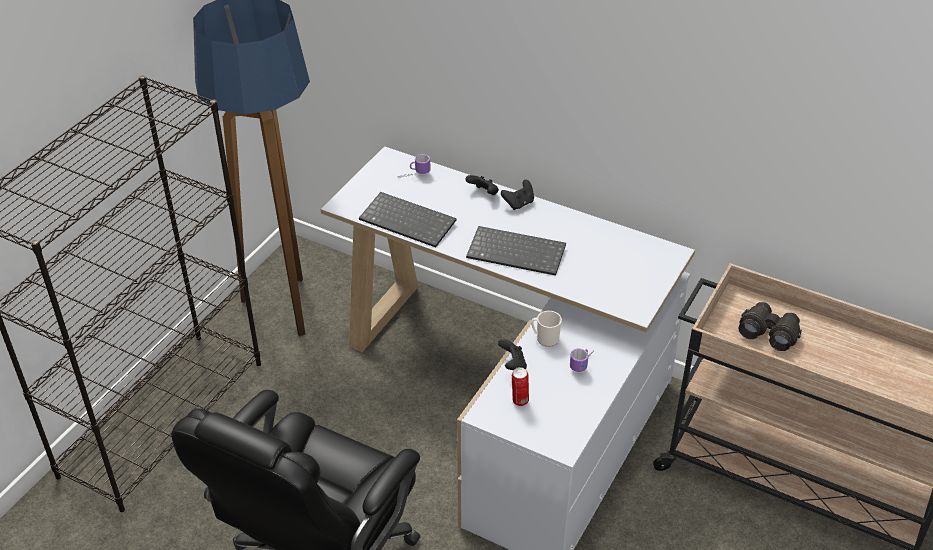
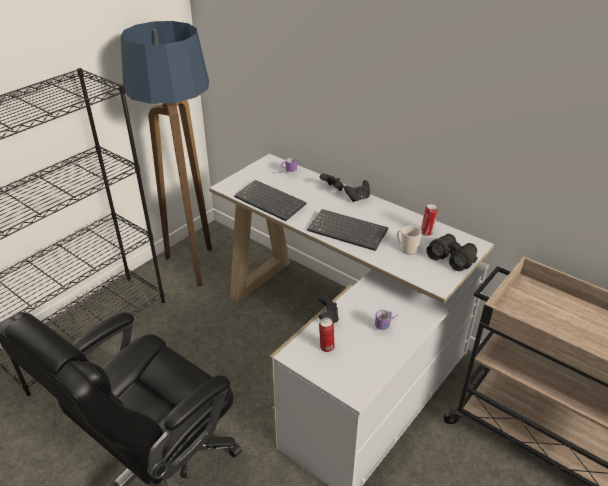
camera: 10 degrees right, 5 degrees down
mug [531,311,562,347] -> mug moved to [397,226,422,255]
black binoculars [739,302,802,351] -> black binoculars moved to [426,234,478,271]
none -> can [421,204,438,236]

